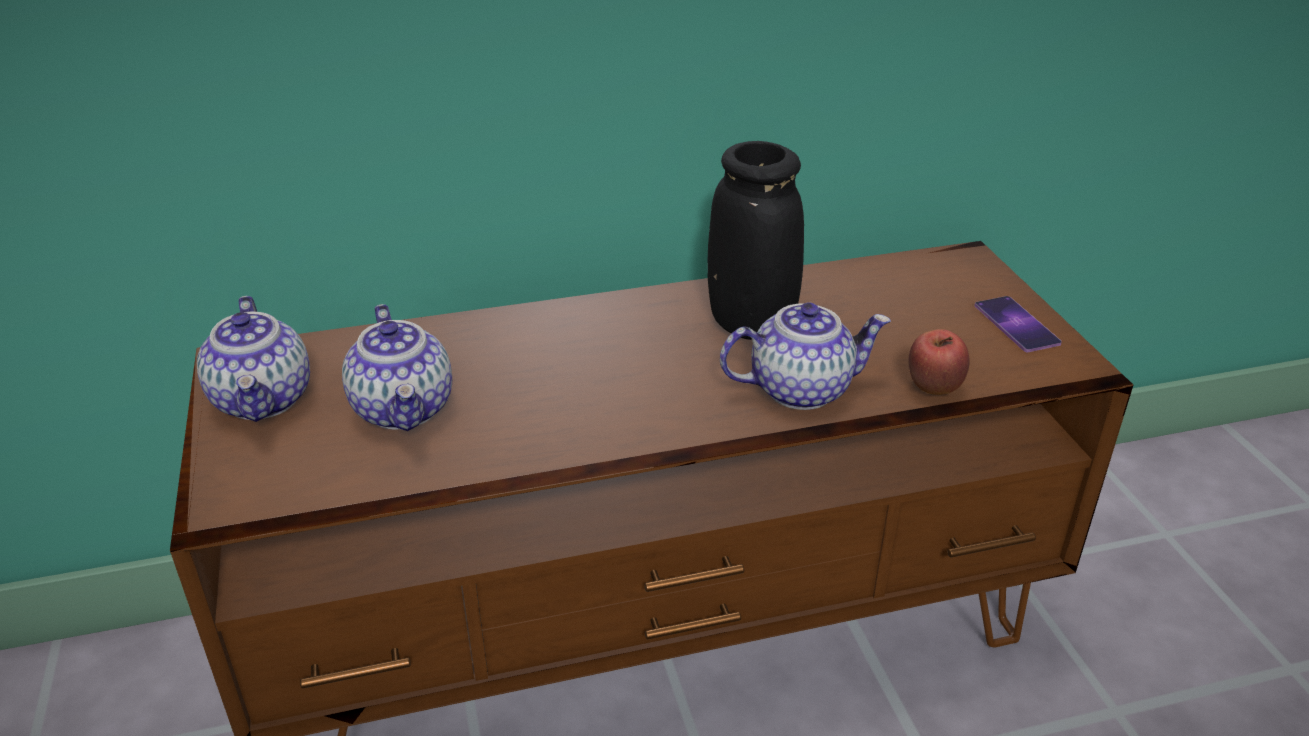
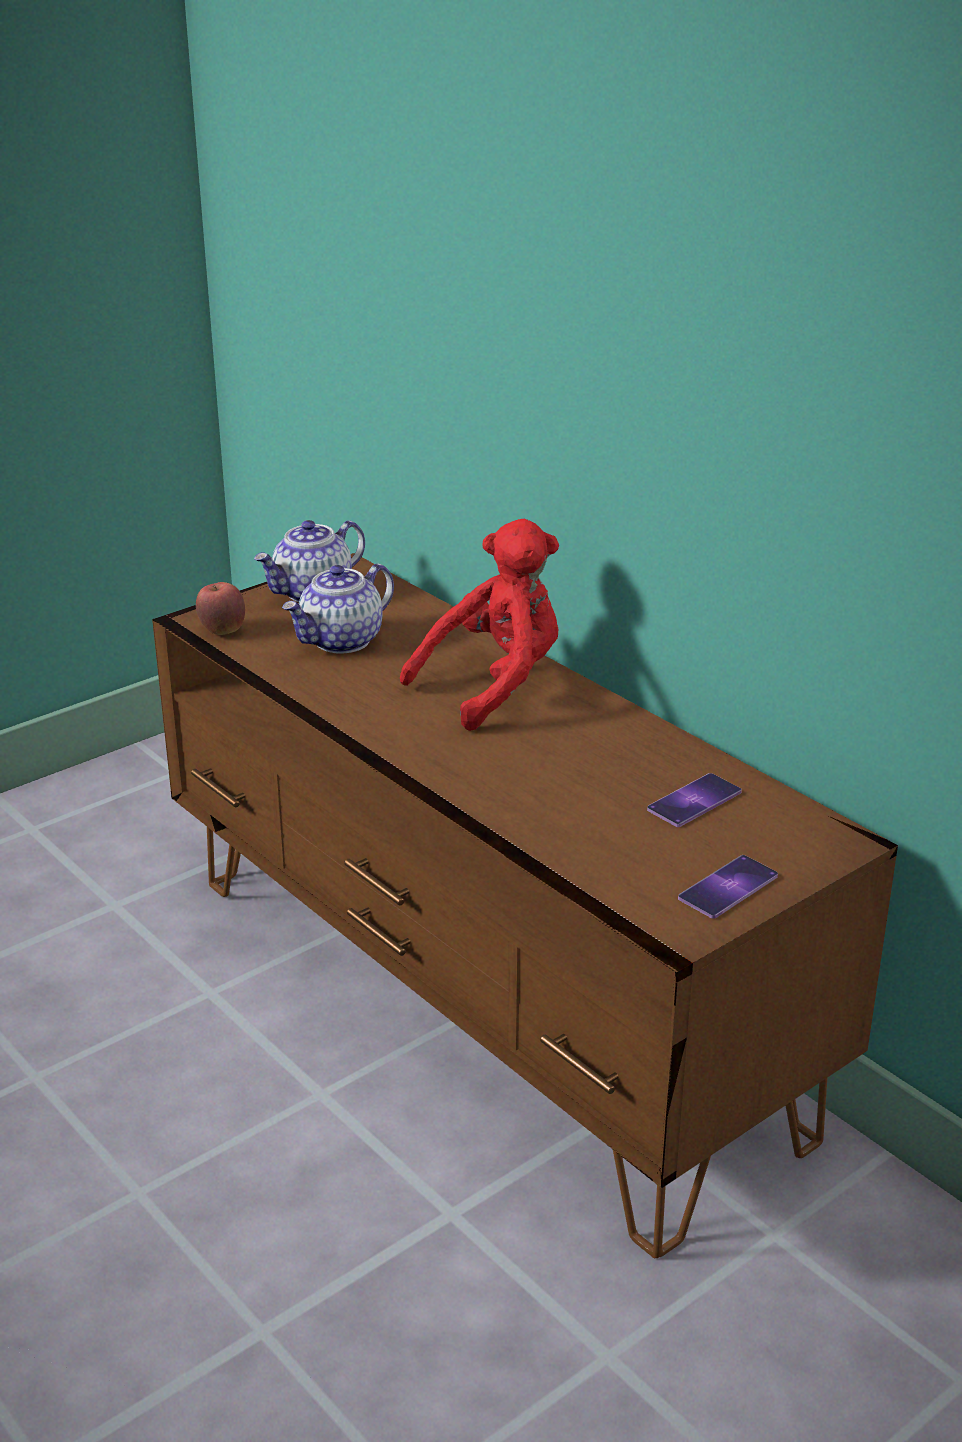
camera: 65 degrees right, 5 degrees down
black vase [707,141,804,340] -> none
teapot [720,303,891,410] -> none
apple [908,329,970,395] -> apple moved to [196,582,245,635]
none -> red plush toy [400,519,559,731]
none -> phone [647,773,742,827]

